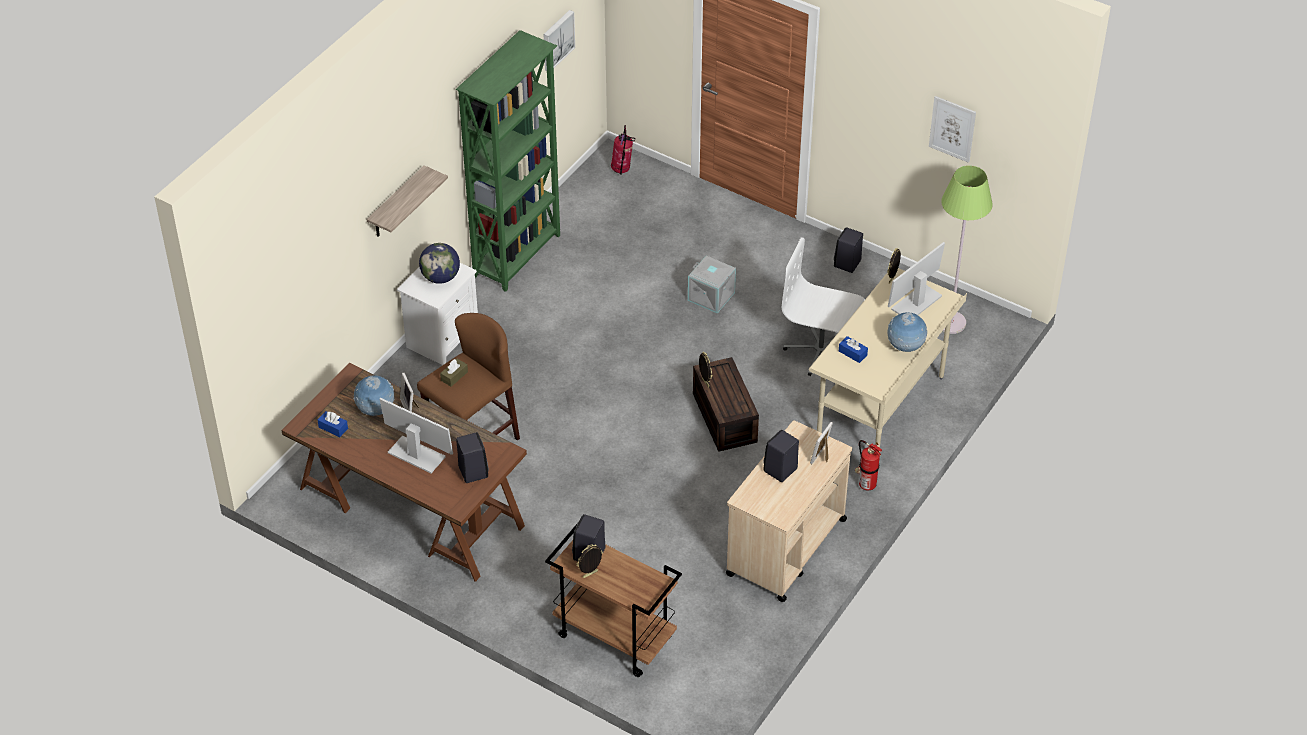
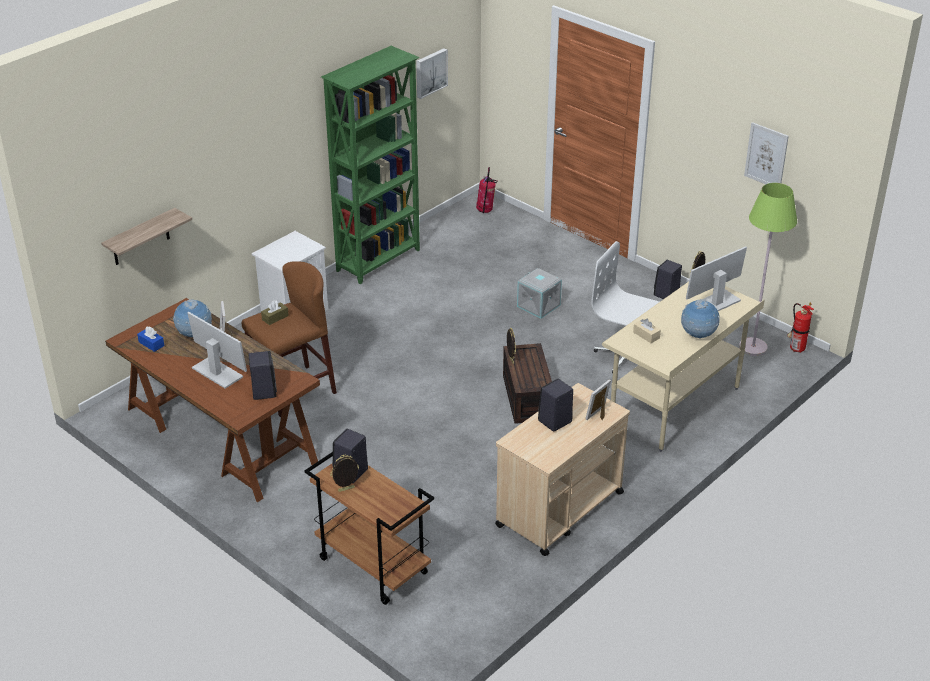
camera: 10 degrees right, 10 degrees down
shelf [367,165,448,237] -> shelf moved to [101,208,192,265]
globe [419,243,460,284] -> none
blue tissue box [839,336,868,363] -> beige tissue box [633,318,661,343]
fire extinguisher [855,440,882,491] -> fire extinguisher moved to [787,303,814,353]

